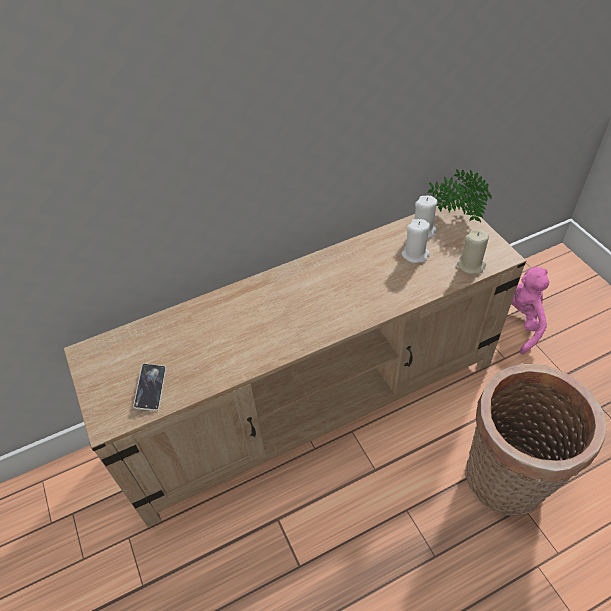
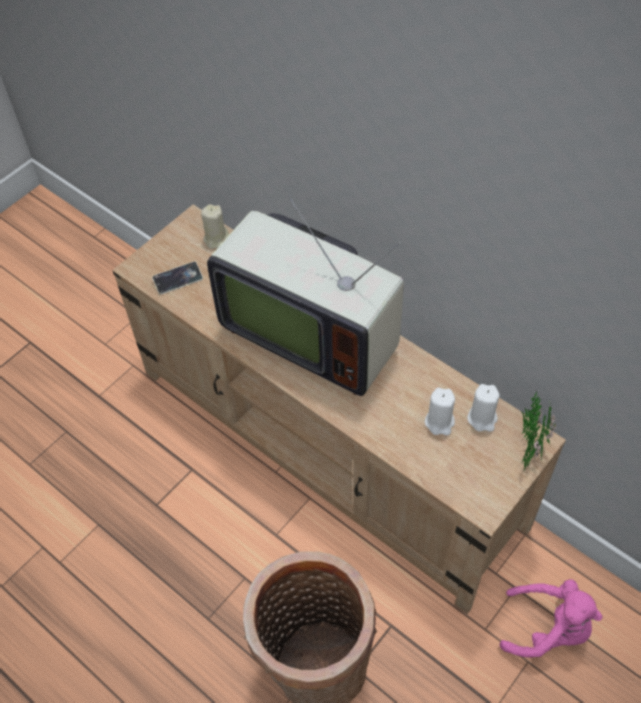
camera: 65 degrees right, 5 degrees up
beige candle [457,230,489,274] -> beige candle moved to [201,204,229,249]
none -> television [207,195,404,396]

